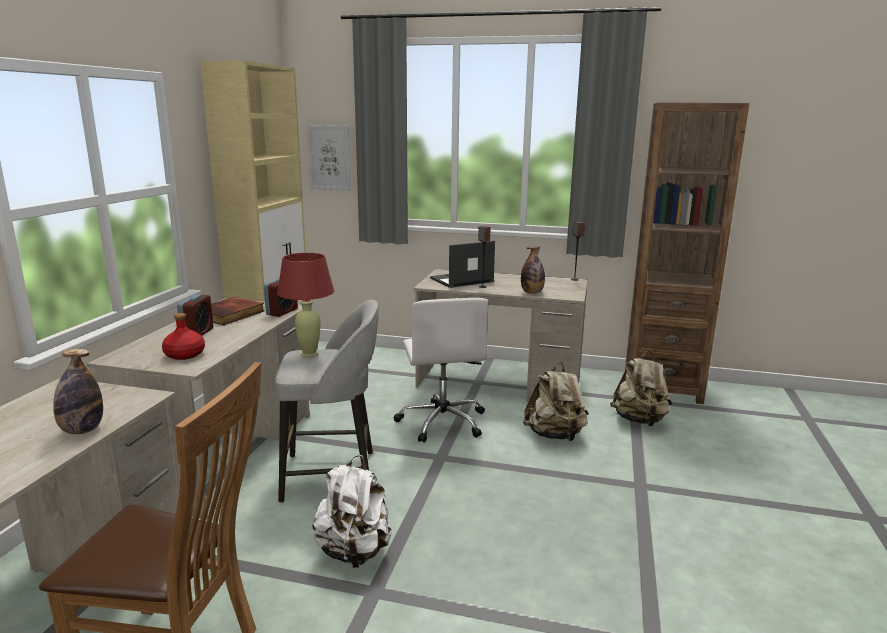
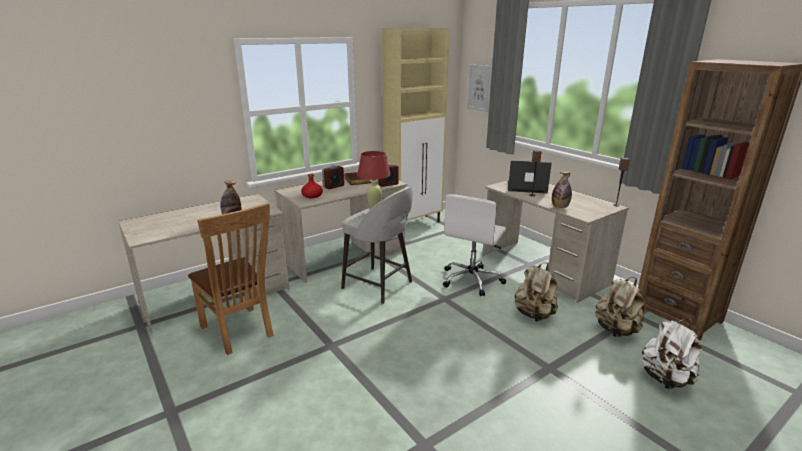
camera: 40 degrees right, 5 degrees up
white backpack [312,455,392,568] -> white backpack moved to [641,319,702,389]

